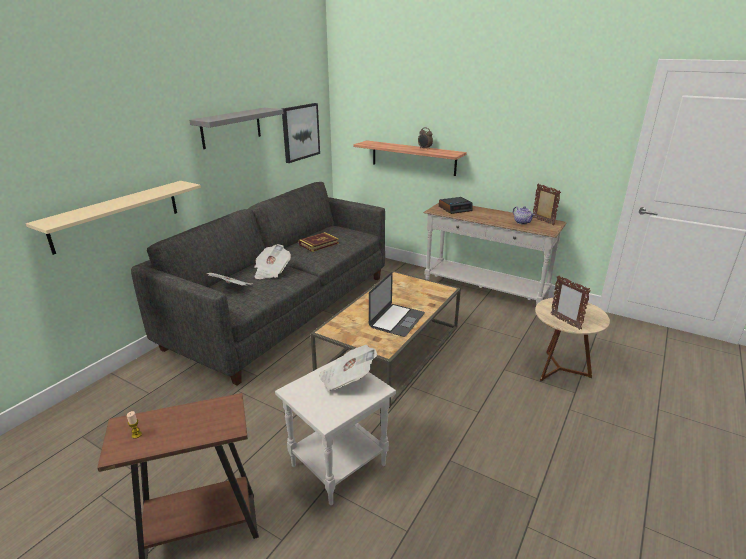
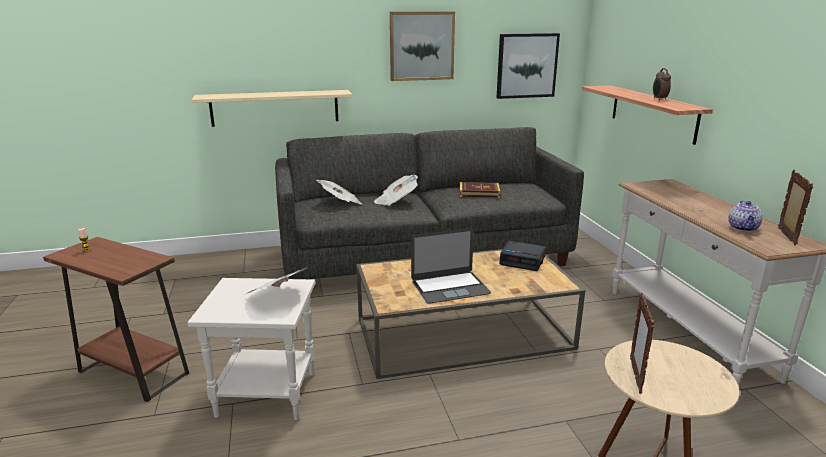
camera: 45 degrees right, 5 degrees down
grey shelf [189,108,284,149] -> picture [390,12,455,81]
alarm clock [439,197,473,214] -> alarm clock moved to [499,241,546,271]

